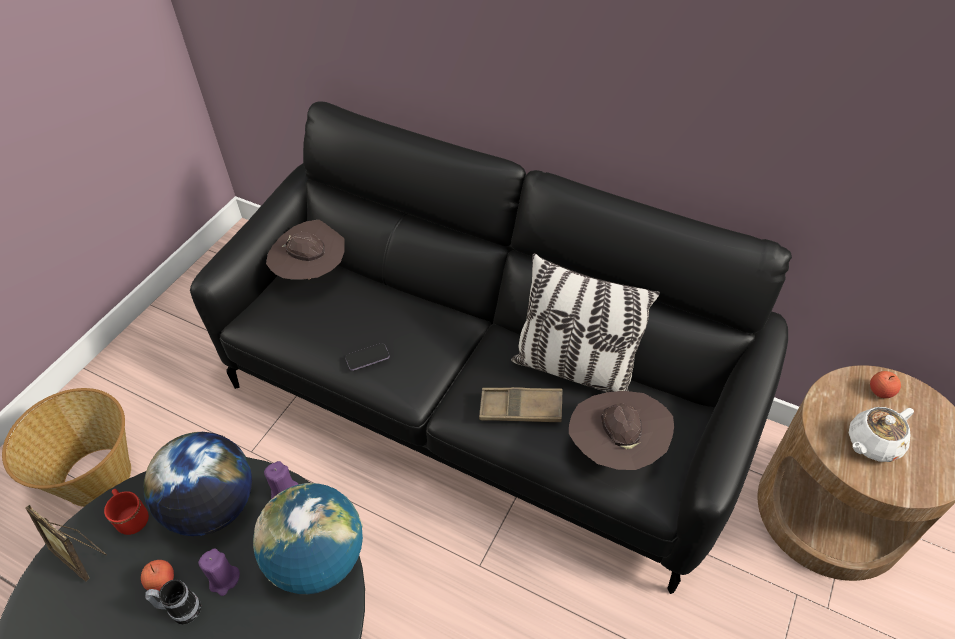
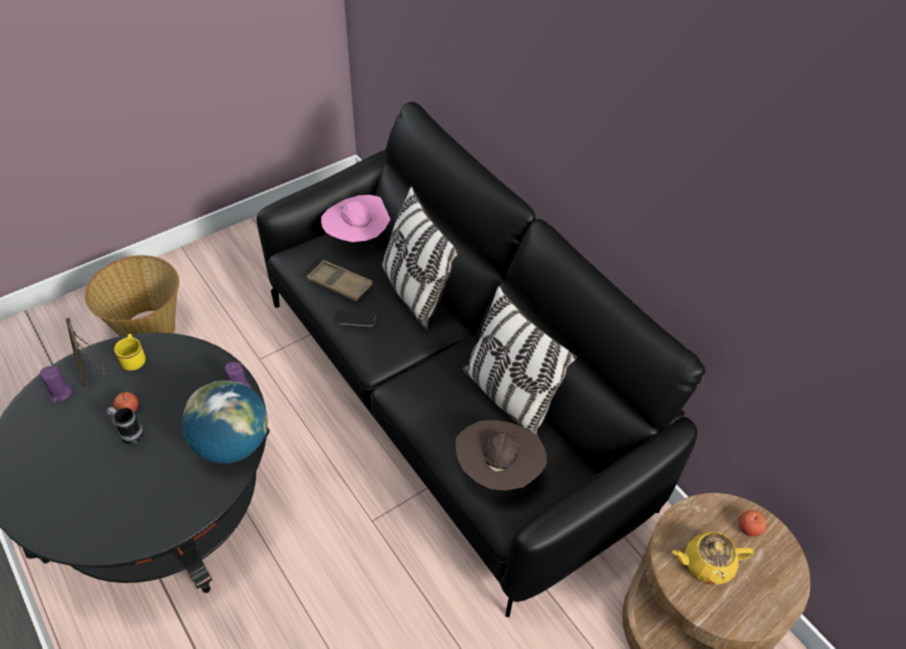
camera: 25 degrees right, 0 degrees up
red mug [104,489,149,535] -> yellow mug [114,334,146,371]
globe [144,432,252,536] -> none
purple candle [198,548,240,596] -> purple candle moved to [40,366,73,403]
brown hat [266,220,345,280] -> pink hat [321,195,390,242]
brown tray [479,387,562,422] -> brown tray moved to [306,260,372,301]
white teapot [849,407,914,462] -> yellow teapot [672,532,753,585]
none -> pillow [382,186,459,329]

